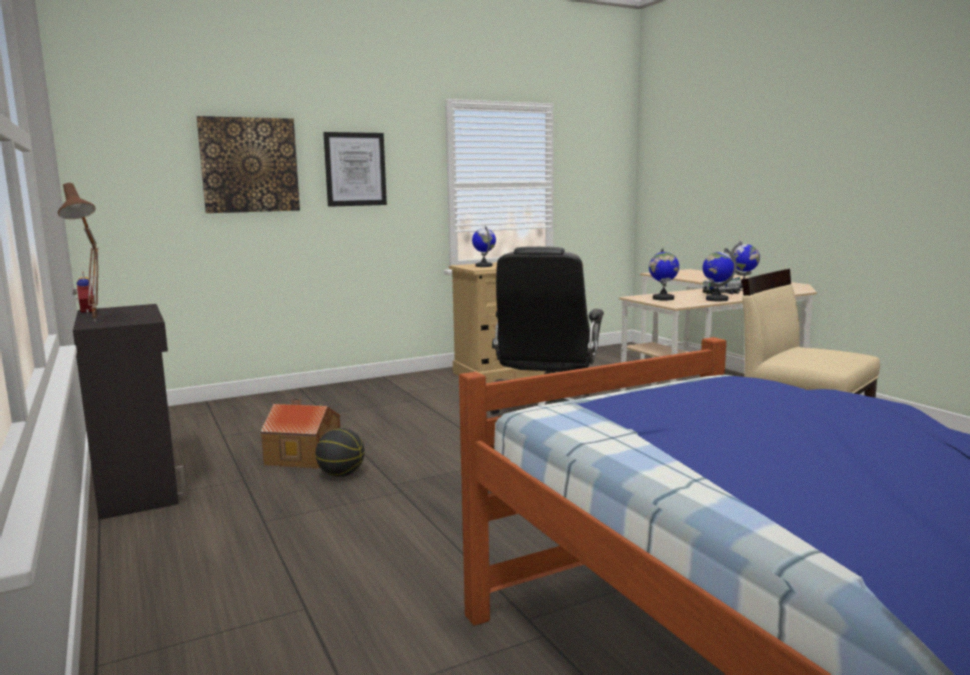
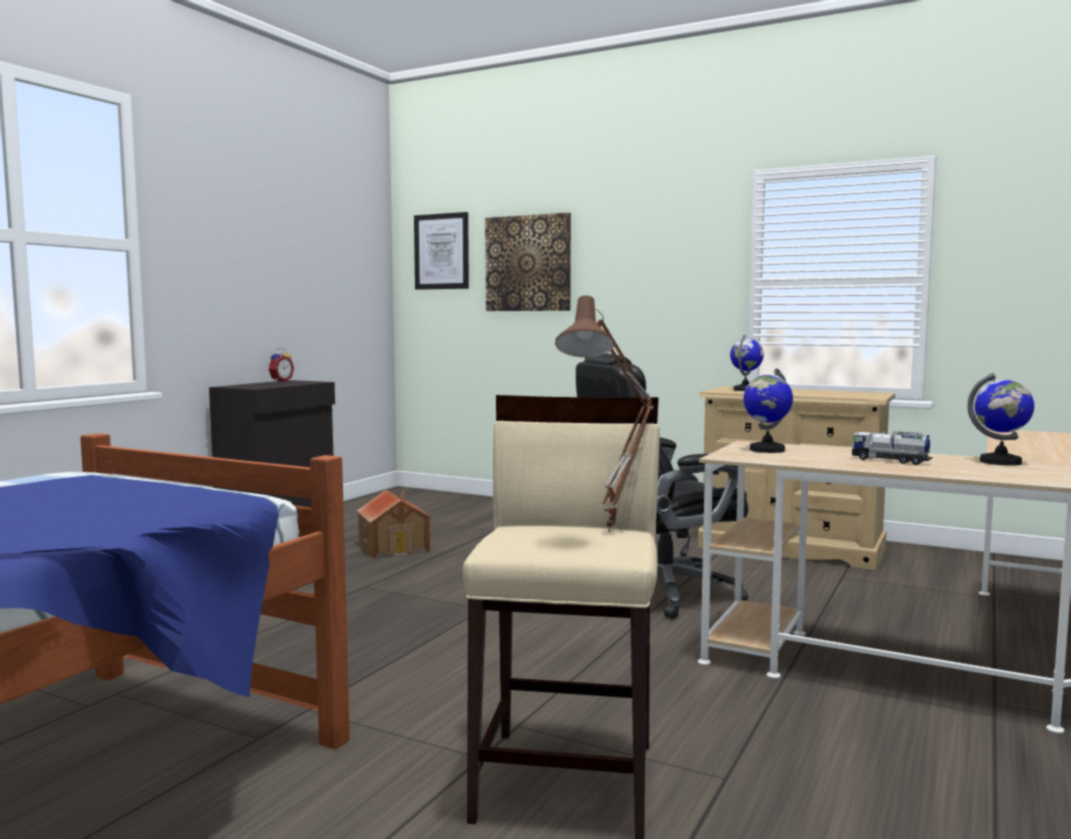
camera: 55 degrees right, 5 degrees down
brown table lamp [58,183,99,322] -> brown table lamp moved to [555,296,653,533]
basketball [316,428,365,477] -> none
picture [323,132,387,207] -> picture moved to [414,212,469,290]
globe [703,248,737,301] -> none

